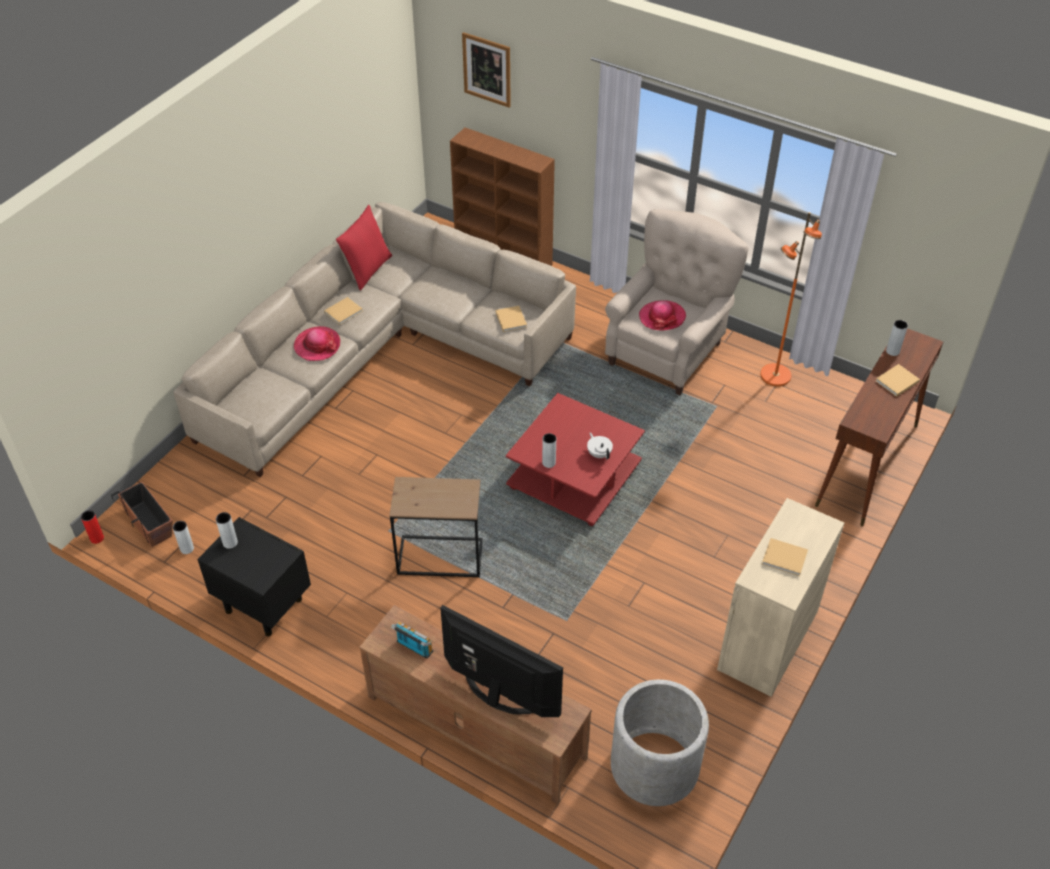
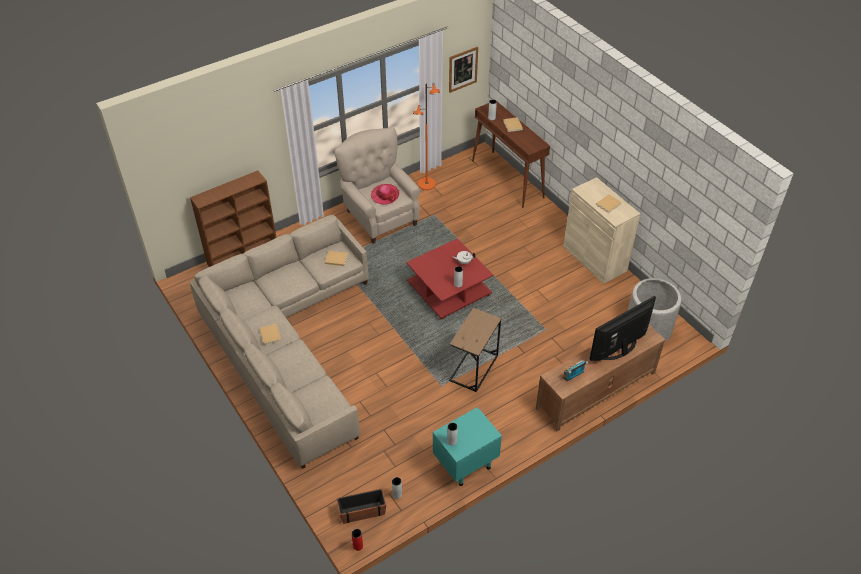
camera: 65 degrees left, 0 degrees up
black nightstand [197,517,311,636] -> turquoise nightstand [433,407,502,486]
hat [294,326,340,361] -> none
red pillow [336,205,392,291] -> none
picture [462,32,511,108] -> picture moved to [449,47,478,93]

